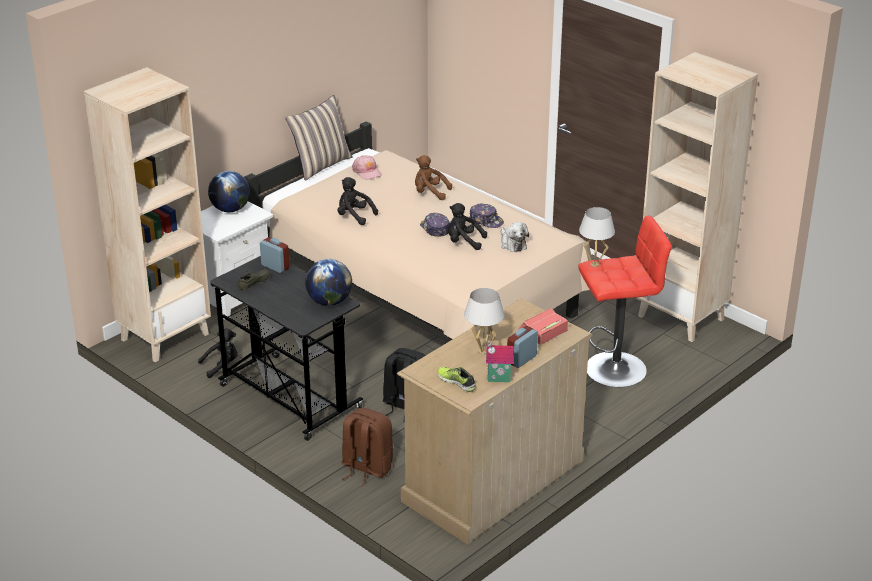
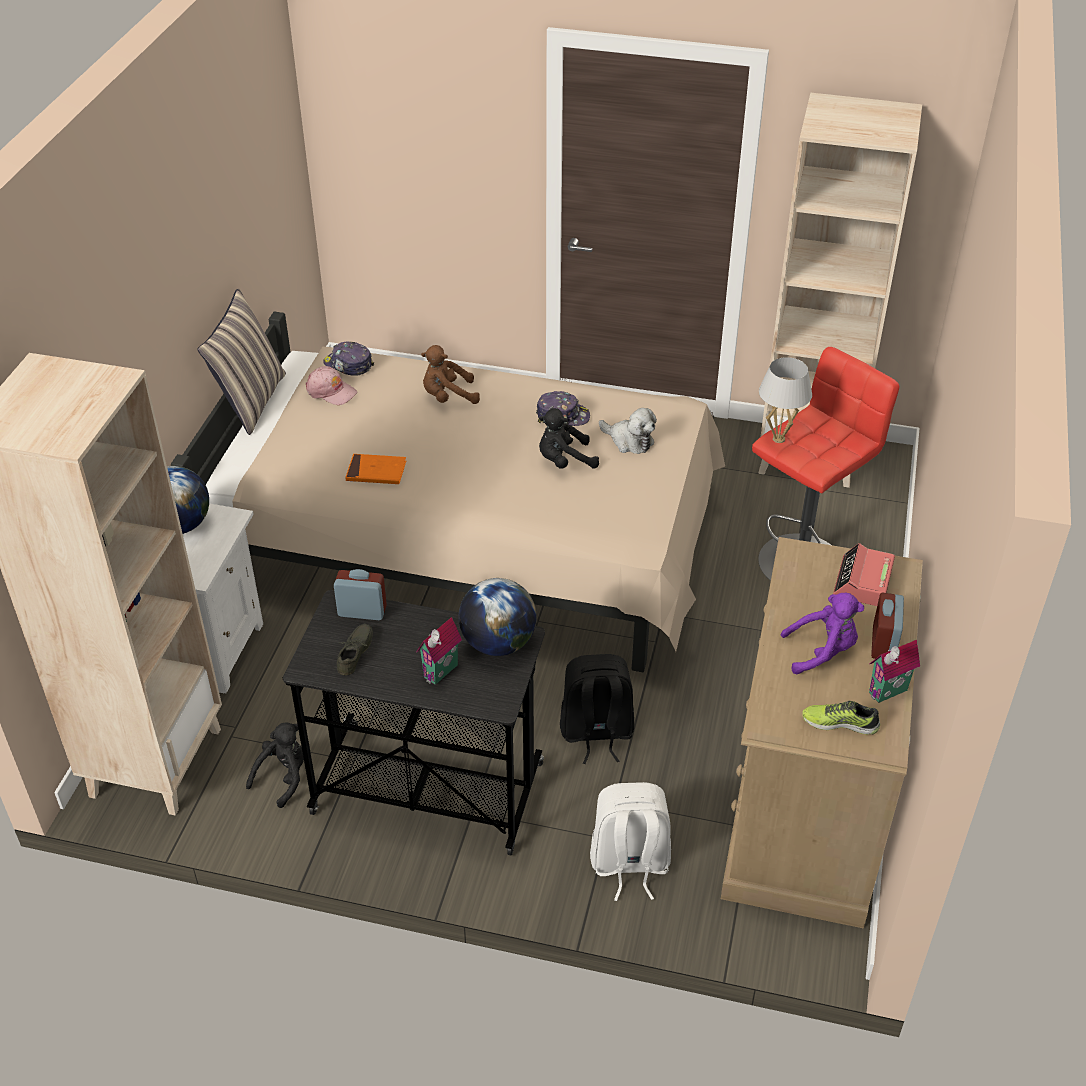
camera: 30 degrees left, 10 degrees up
black plush toy [337,177,378,225] -> orange book [345,454,406,484]
brown backpack [341,408,393,487] -> white backpack [590,782,671,901]
cap [420,213,450,237] -> cap moved to [323,341,374,376]
white table lamp [464,288,505,355] -> purple plush toy [780,593,864,674]
none -> toy house [416,617,462,685]

